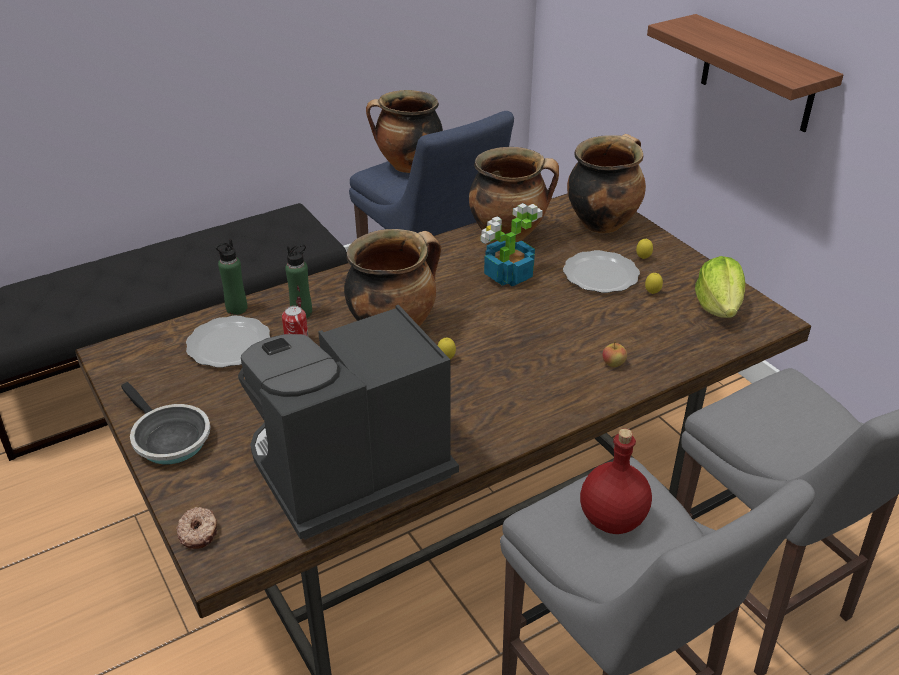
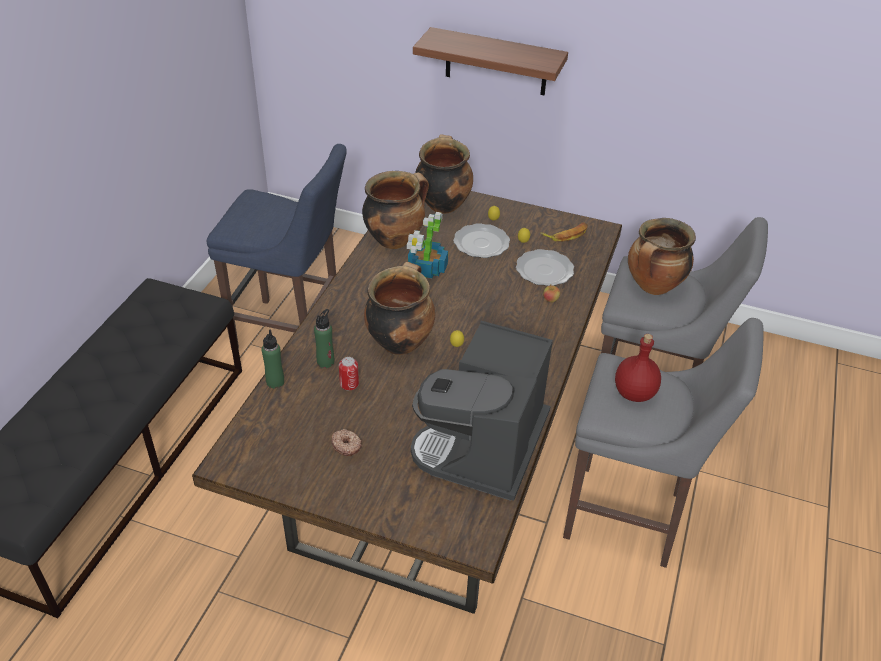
camera: 40 degrees left, 5 degrees up
frying pan [121,382,210,465] -> none
donut [176,507,217,549] -> donut moved to [332,429,362,456]
plate [186,316,270,368] -> plate moved to [516,249,574,286]
cooking pot [366,90,443,173] -> cooking pot moved to [628,218,696,295]
lettuce [695,256,745,318] -> banana [540,222,588,242]

